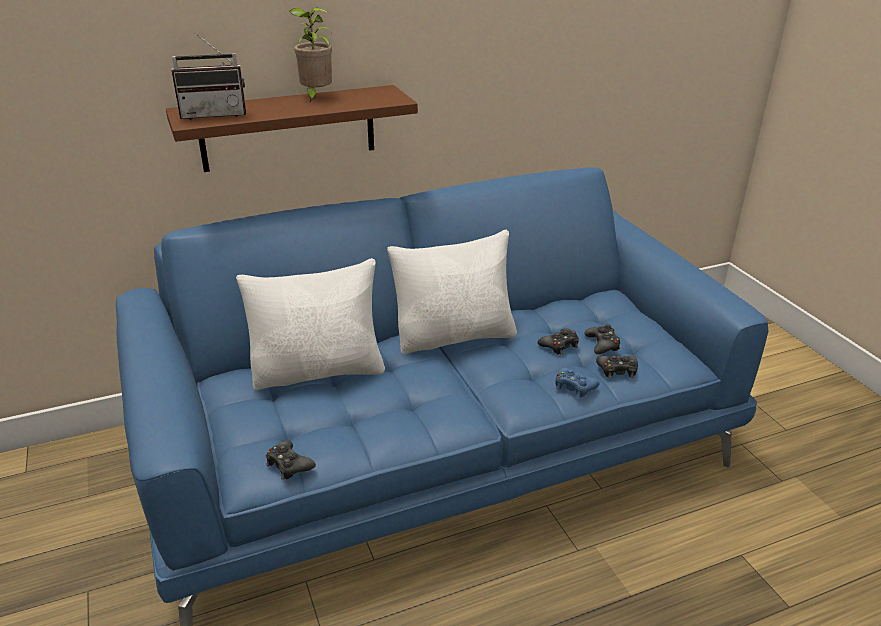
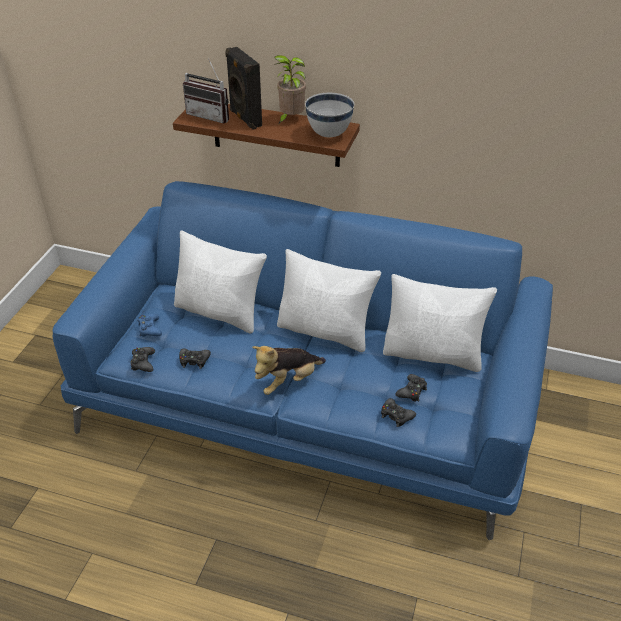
camera: 40 degrees right, 10 degrees up
black game controller [537,328,579,355] -> black game controller moved to [179,349,211,369]
blue game controller [556,367,599,398] -> blue game controller moved to [138,314,162,337]
none -> black speaker [225,47,262,130]
none -> plush toy [252,346,326,395]
none -> white bowl [305,93,354,137]
none -> white pillow [383,274,497,372]

